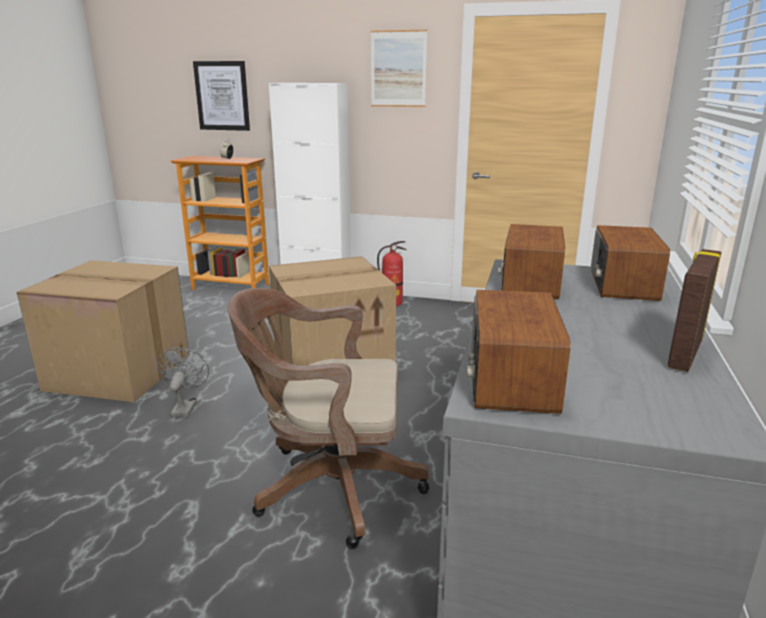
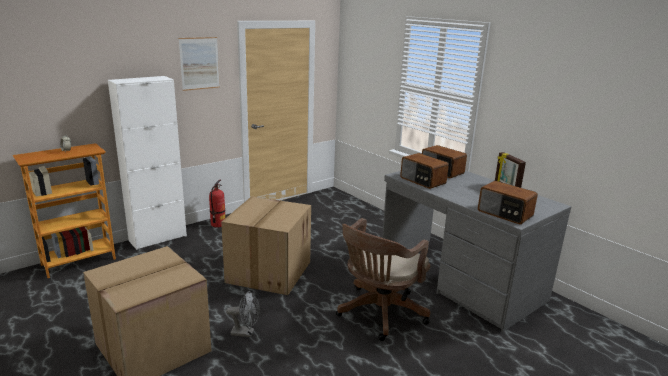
camera: 55 degrees left, 0 degrees up
grey fan [157,347,209,416] -> grey fan turned 150 degrees clockwise [226,291,260,337]
picture [193,61,250,131] -> none

